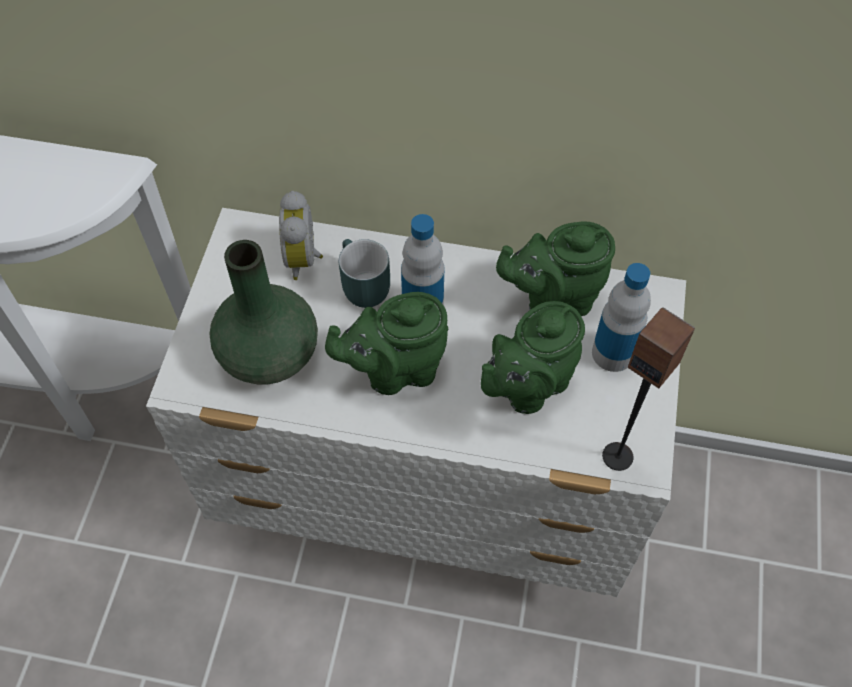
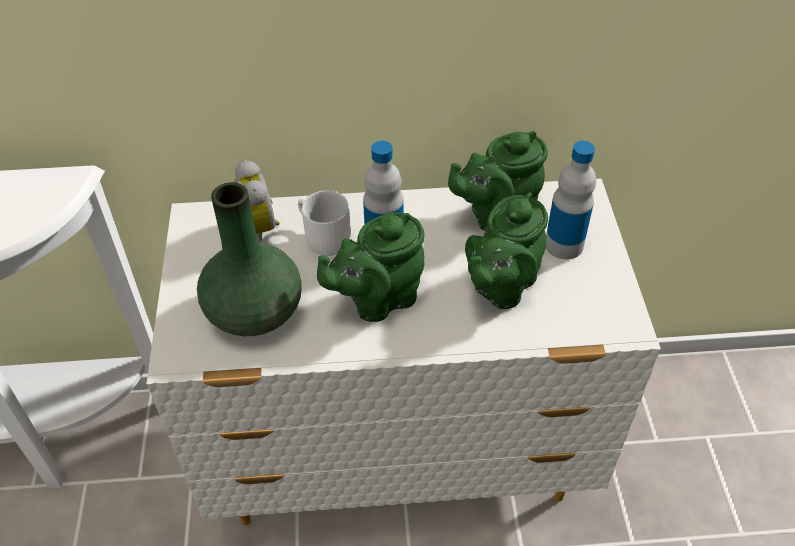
camera: 15 degrees left, 10 degrees down
turquoise mug [339,239,390,308] -> white mug [298,190,351,256]
speaker [602,307,695,471] -> none

